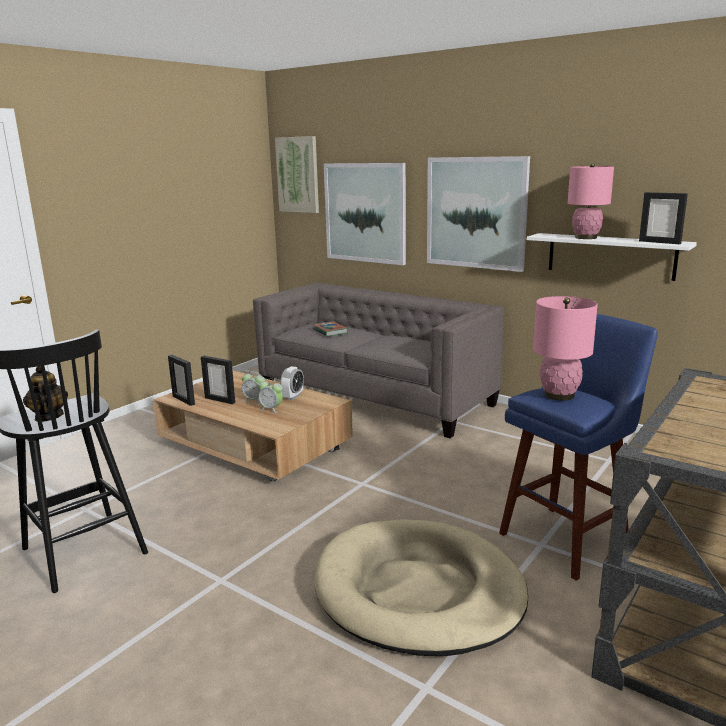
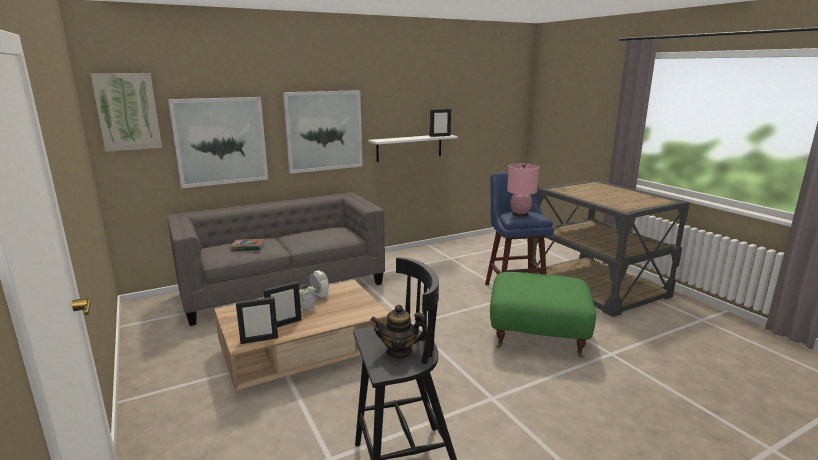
camera: 65 degrees left, 0 degrees up
alarm clock [259,378,283,413] -> none
beige dog bed [314,519,528,656] -> green ottoman [490,272,596,358]
pink table lamp [568,163,614,239] -> none

